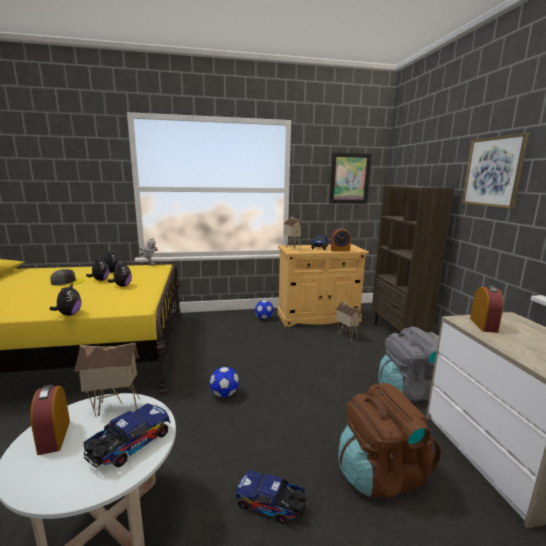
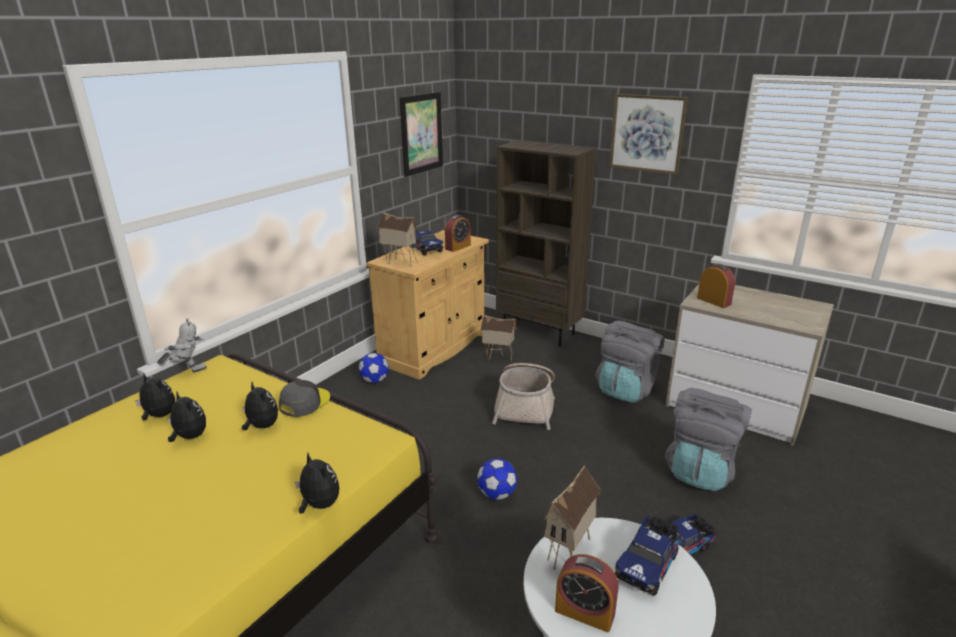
camera: 45 degrees left, 10 degrees up
grey cap [50,269,84,286] -> grey cap moved to [279,380,330,417]
toy truck [84,403,170,468] -> toy truck turned 135 degrees counterclockwise [615,515,683,596]
brown backpack [338,383,441,498] -> grey backpack [665,388,752,491]
none -> basket [492,363,555,430]

